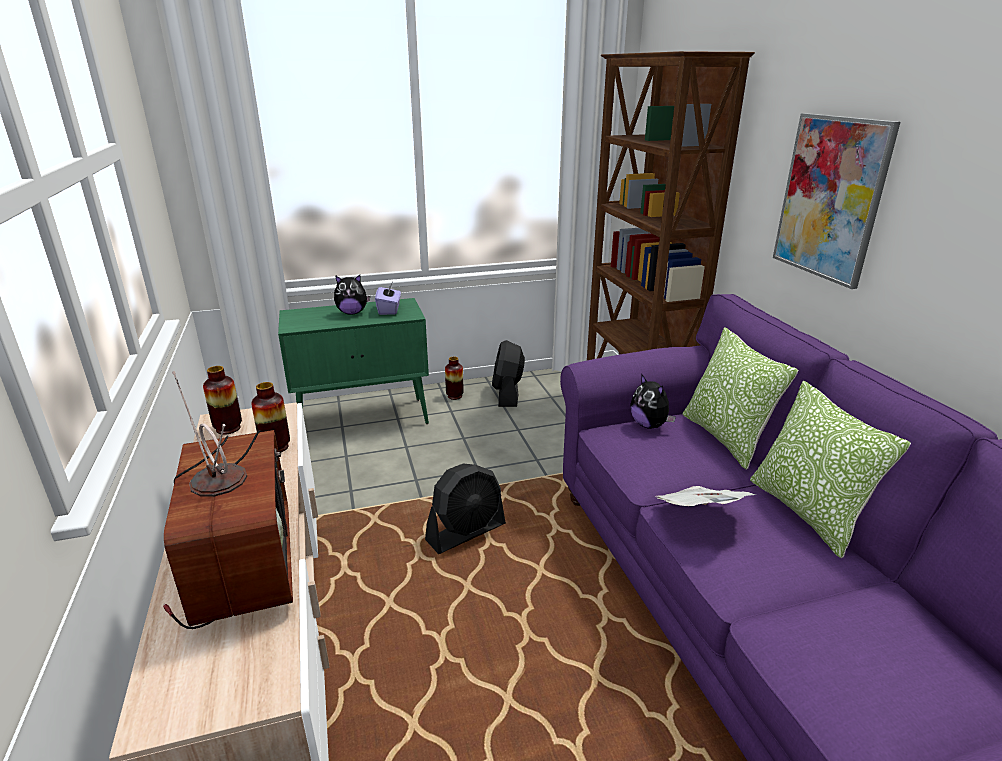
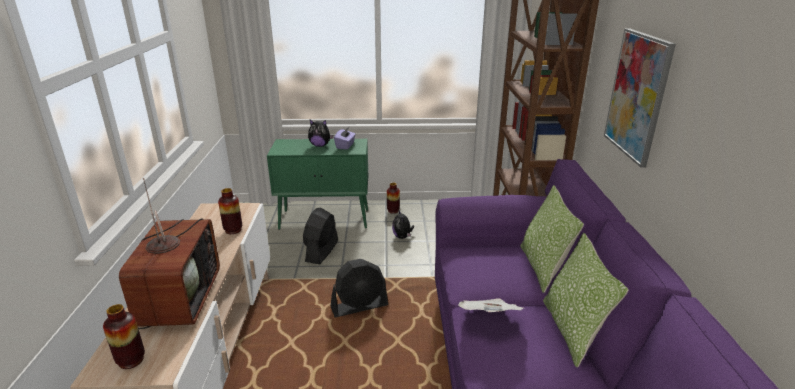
camera: 15 degrees right, 0 degrees up
vase [203,366,242,435] -> vase moved to [103,304,145,369]
black fan [492,340,525,407] -> black fan moved to [303,208,338,264]
plush toy [630,374,676,429] -> plush toy moved to [392,210,414,239]

